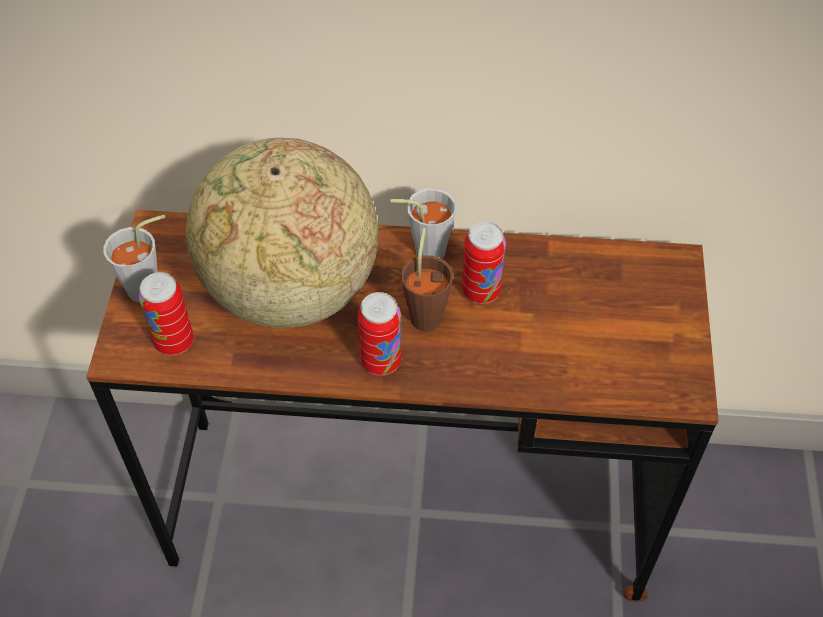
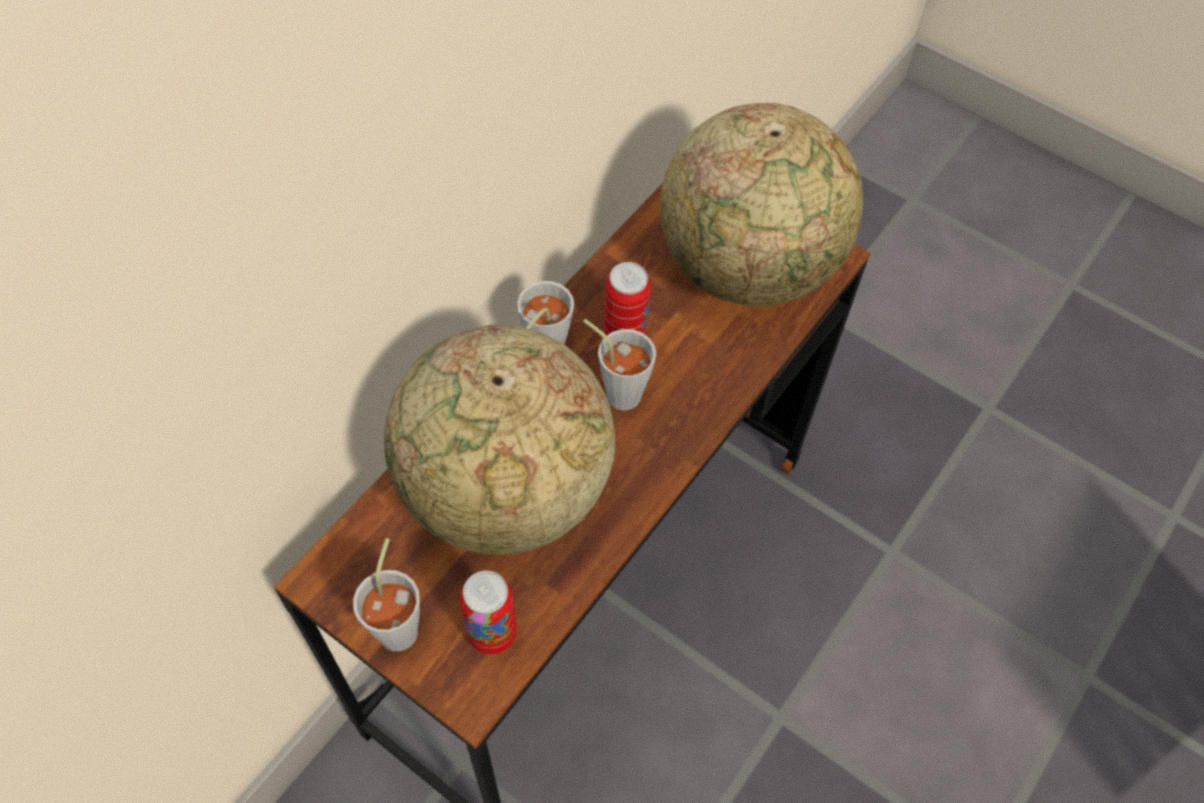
camera: 60 degrees left, 5 degrees up
can [358,292,401,376] -> none
brown cup [401,228,453,331] -> grey cup [583,319,656,410]
none -> globe [660,103,863,306]

